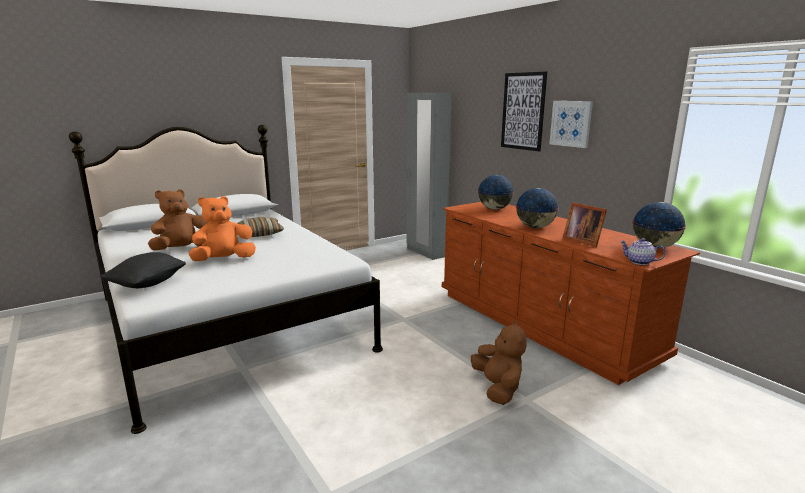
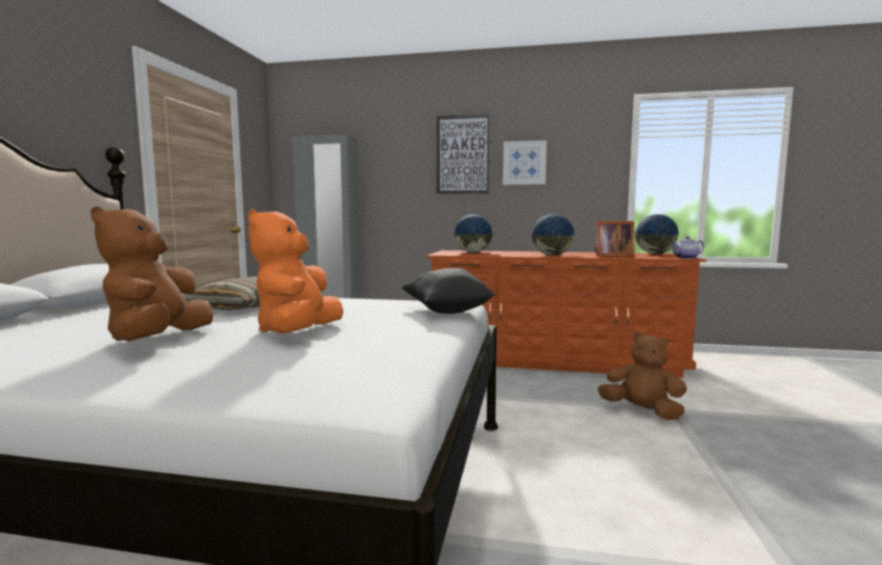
camera: 45 degrees left, 10 degrees down
black pillow [99,252,186,288] -> black pillow moved to [402,268,496,314]

